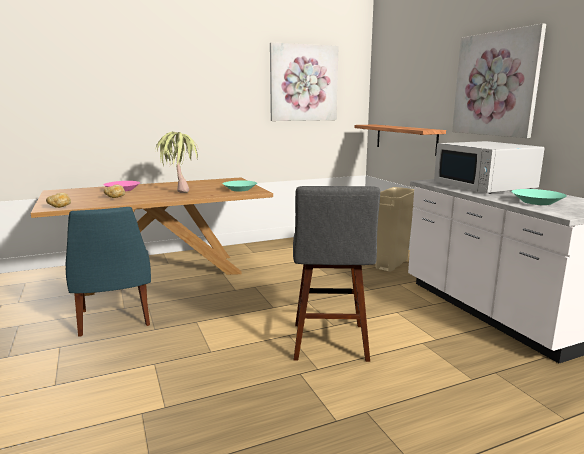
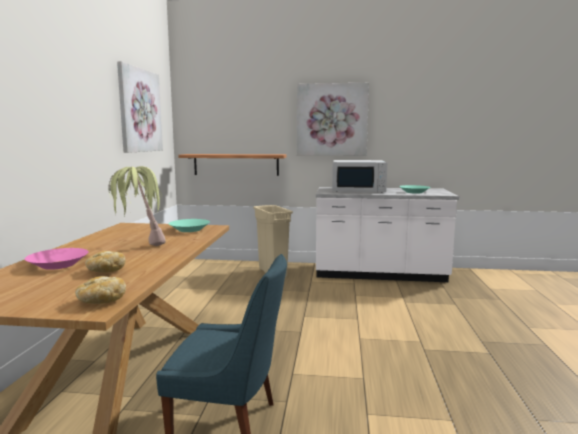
camera: 60 degrees left, 5 degrees down
grey stool [293,186,380,362] -> none

